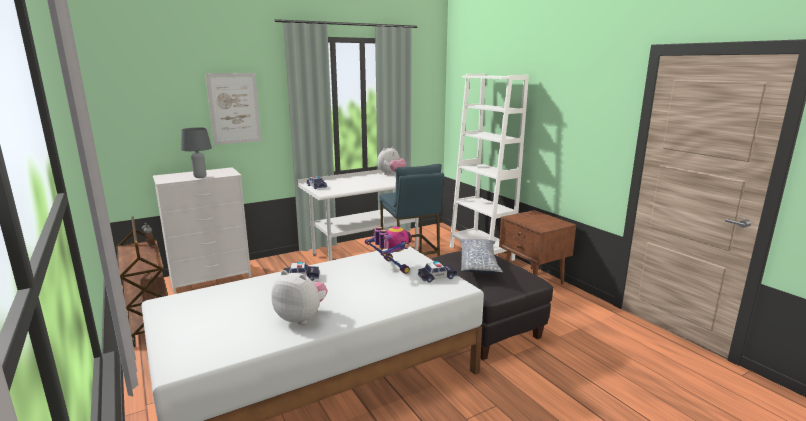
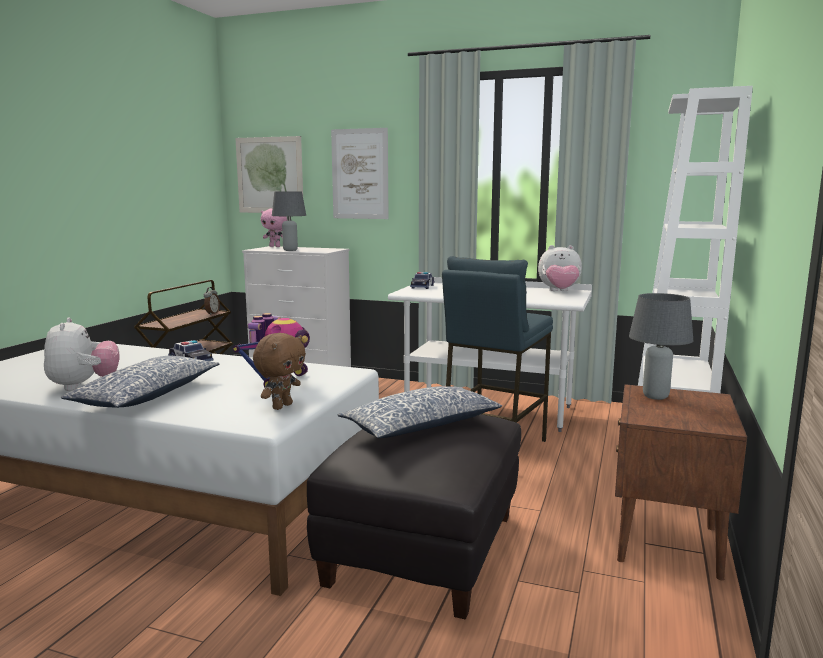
camera: 50 degrees right, 5 degrees down
toy car [418,261,458,283] -> brown plush toy [253,333,306,410]
none -> pillow [61,356,219,408]
none -> picture [235,136,303,213]
none -> pink plush toy [261,208,287,247]
none -> grey table lamp [629,293,693,400]

